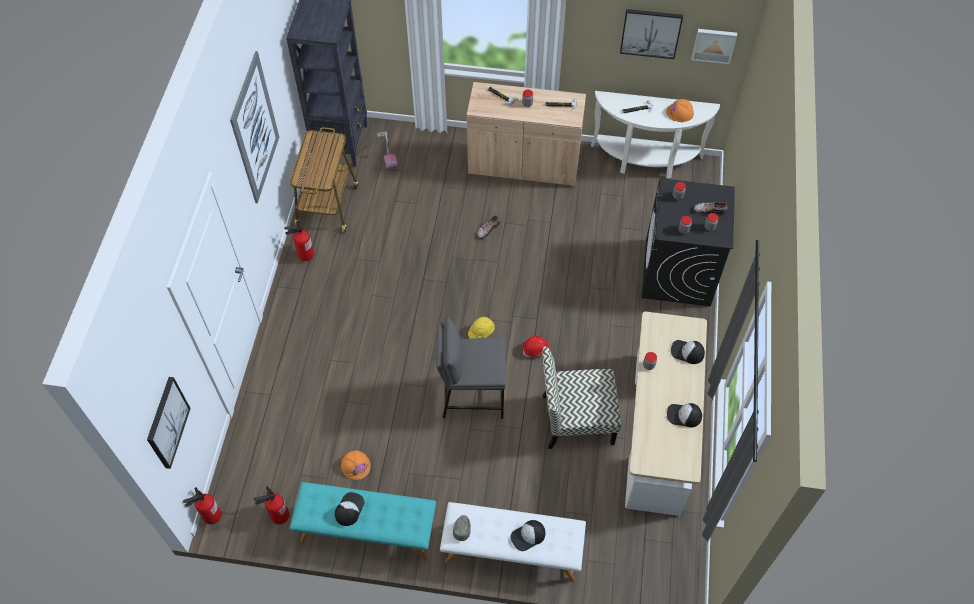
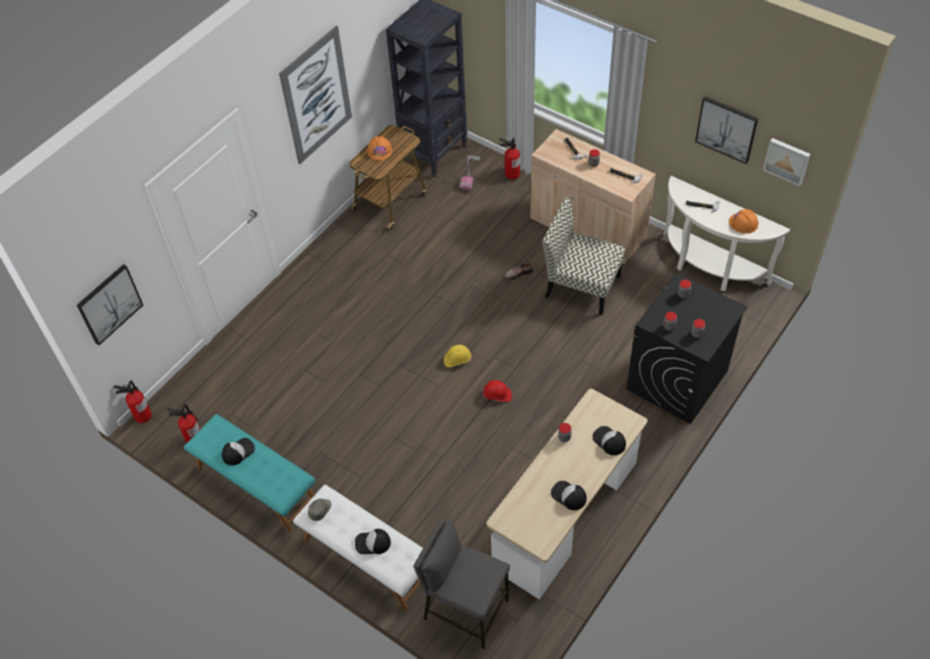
camera: 30 degrees right, 5 degrees down
fire extinguisher [284,221,314,261] -> fire extinguisher moved to [499,138,520,180]
orange hard hat [341,450,371,480] -> orange hard hat moved to [367,136,392,161]
grey stool [436,318,506,419] -> grey stool moved to [413,519,510,649]
chair [542,346,622,449] -> chair moved to [542,197,625,315]
shoe [694,202,727,214] -> none

